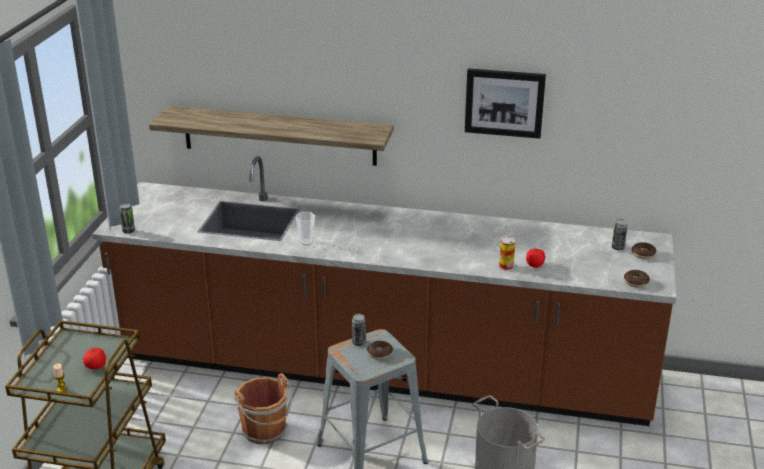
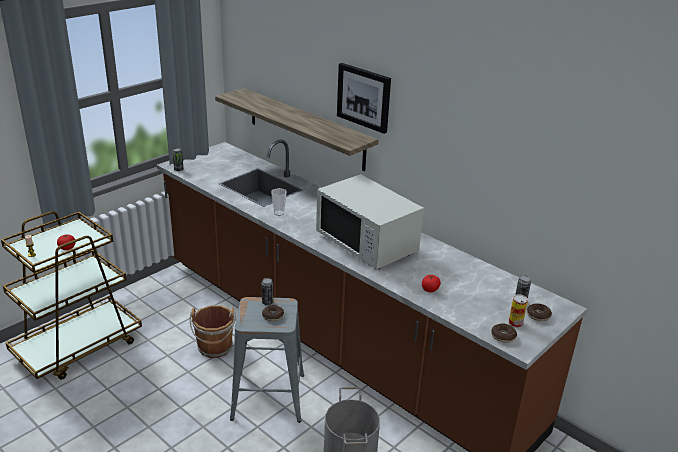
camera: 30 degrees right, 0 degrees up
picture [465,68,546,139] -> picture moved to [337,63,391,134]
can [499,236,516,271] -> can moved to [508,294,528,328]
none -> white microwave [316,174,424,270]

